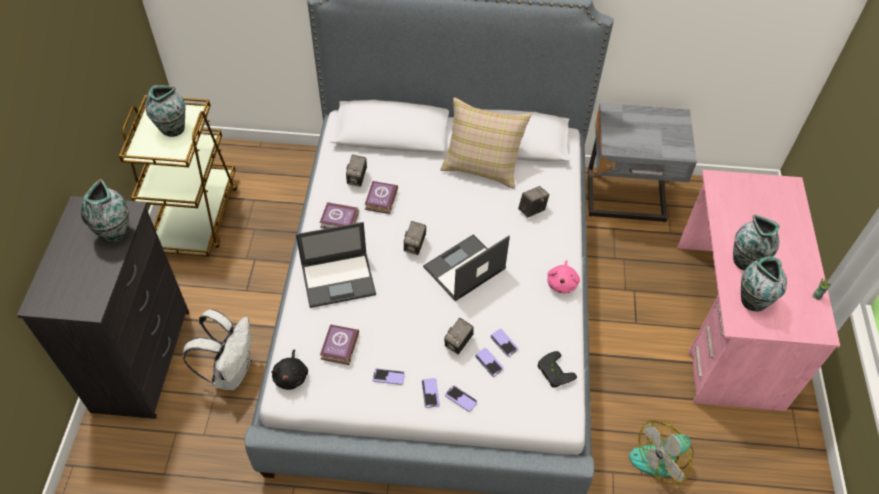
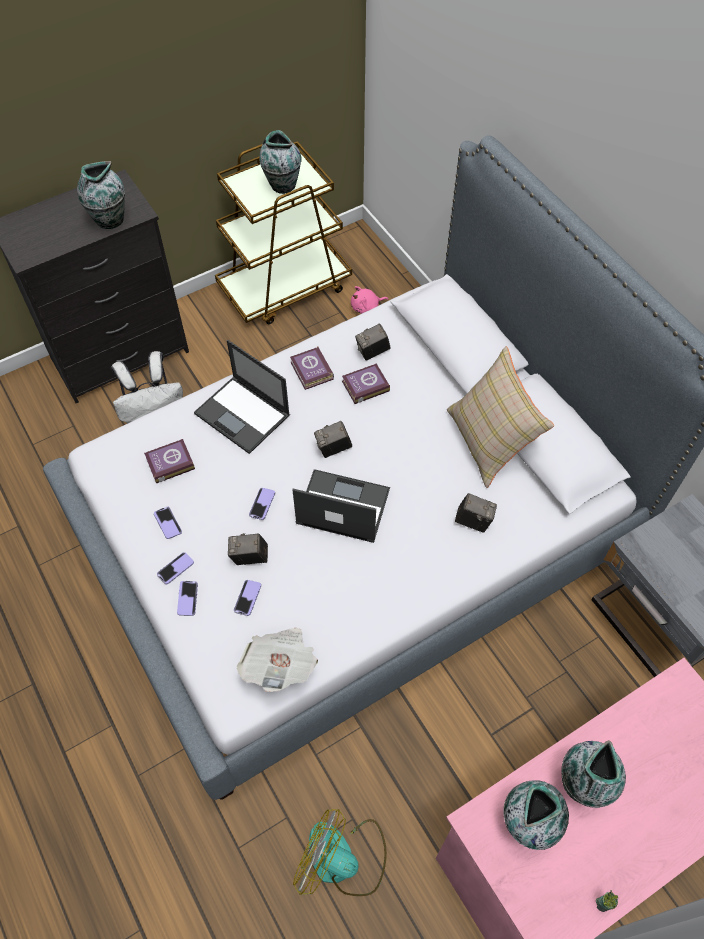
camera: 55 degrees right, 5 degrees up
black plush toy [271,349,308,390] -> none
phone [490,329,518,357] -> phone moved to [249,488,275,520]
black game controller [538,351,577,388] -> newspaper [237,627,318,692]
pink plush toy [547,260,580,294] -> pink plush toy moved to [351,286,388,314]

